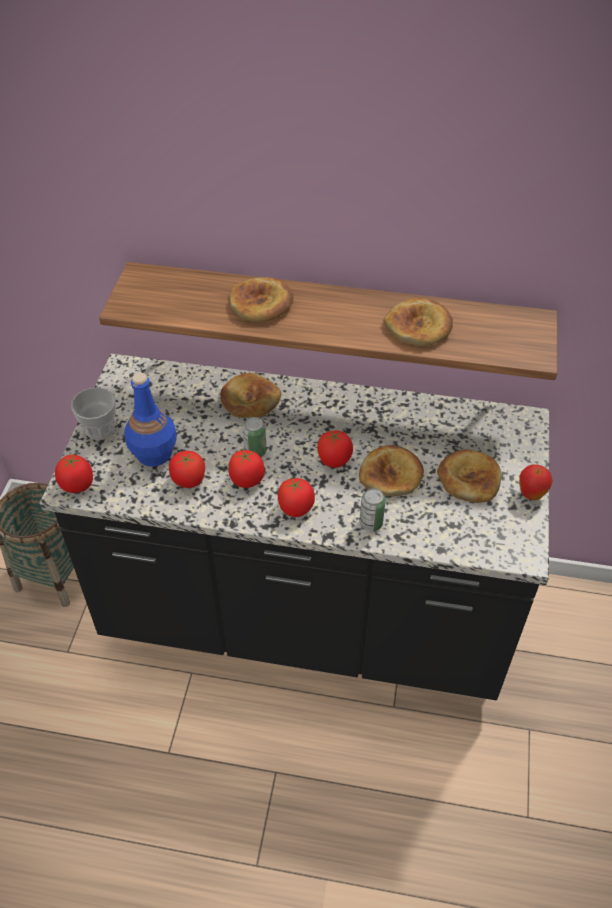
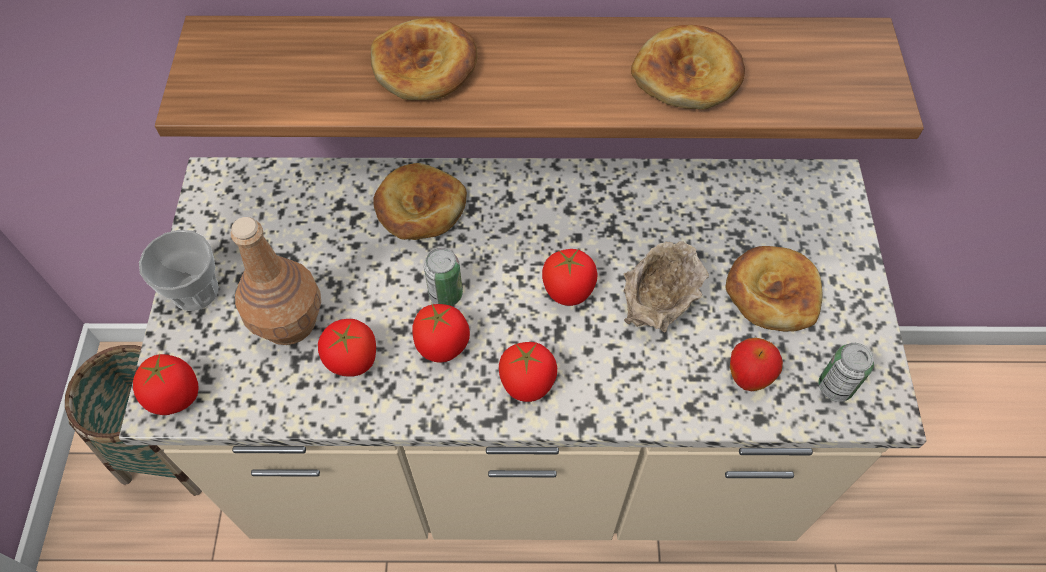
camera: 10 degrees left, 10 degrees up
black counter [40,354,549,700] -> beige counter [119,157,926,541]
blue bottle [124,373,177,466] -> brown bottle [231,217,321,345]
bread [359,445,424,496] -> beige bowl [623,241,709,332]
can [360,488,385,531] -> can moved to [819,343,874,402]
apple [519,464,553,500] -> apple moved to [730,338,783,392]

